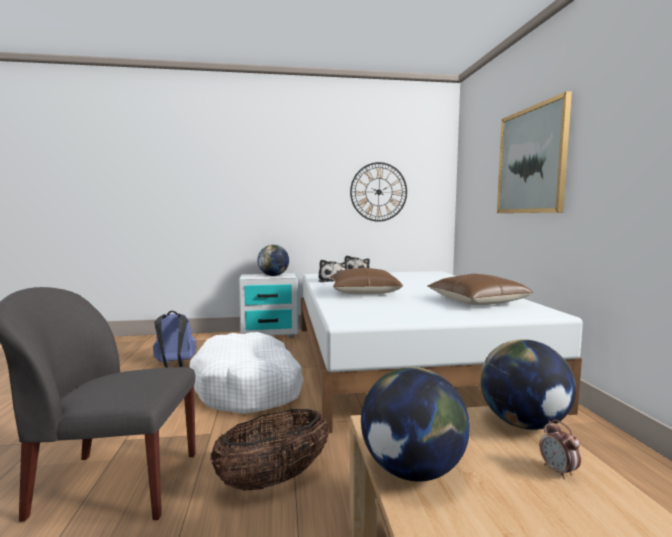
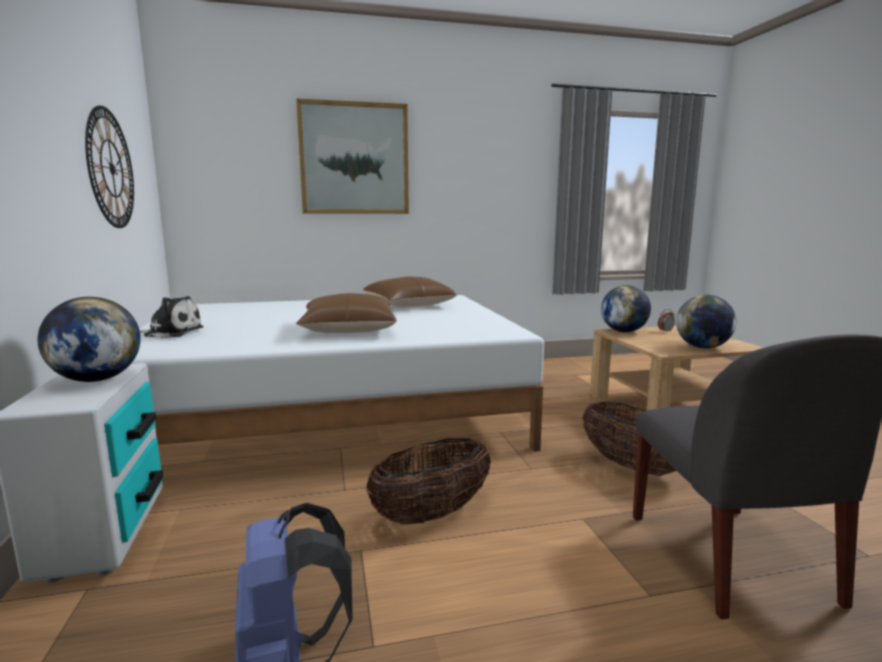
camera: 95 degrees left, 5 degrees up
white dog bed [189,332,304,414] -> basket [366,439,491,525]
plush toy [318,260,347,282] -> none

